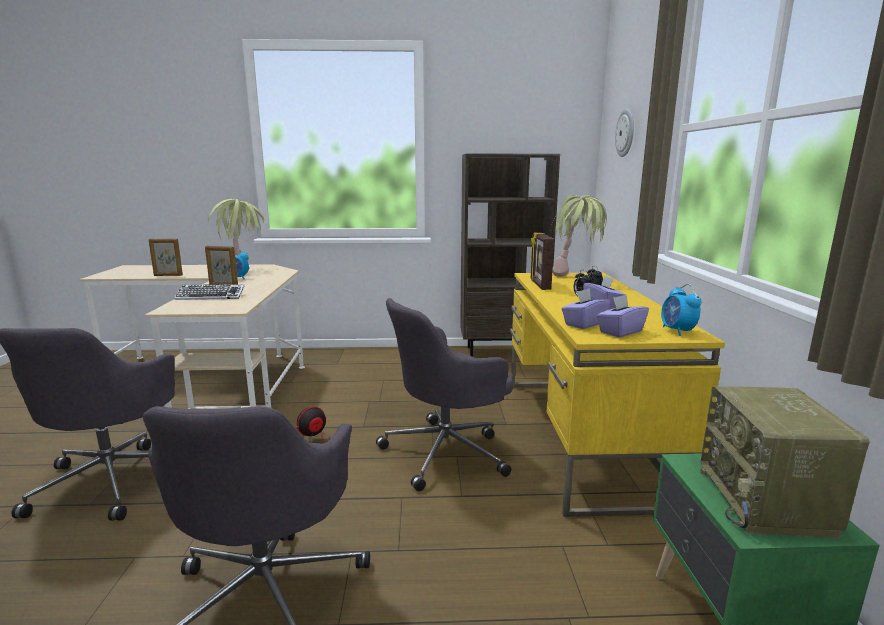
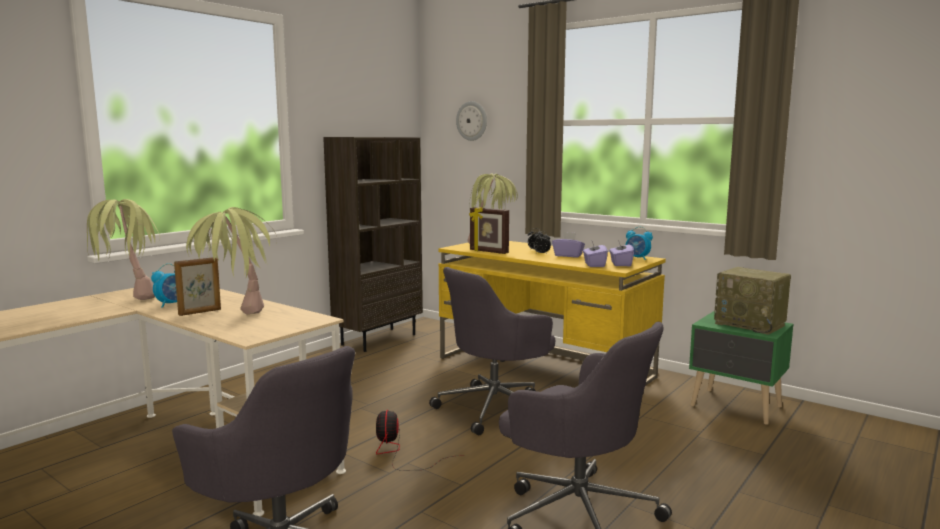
camera: 50 degrees left, 5 degrees down
picture frame [148,239,183,276] -> none
keyboard [174,284,244,300] -> potted plant [186,207,276,315]
grey office chair [376,298,513,491] -> grey office chair turned 45 degrees clockwise [429,267,555,435]

